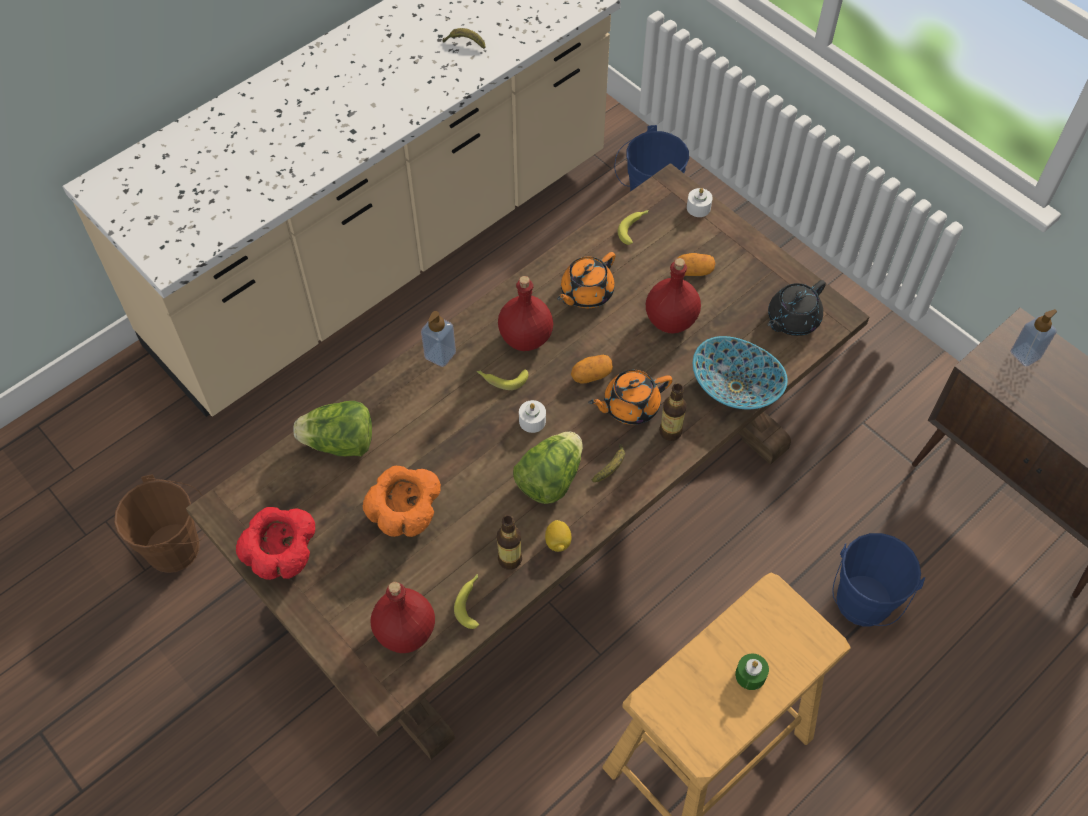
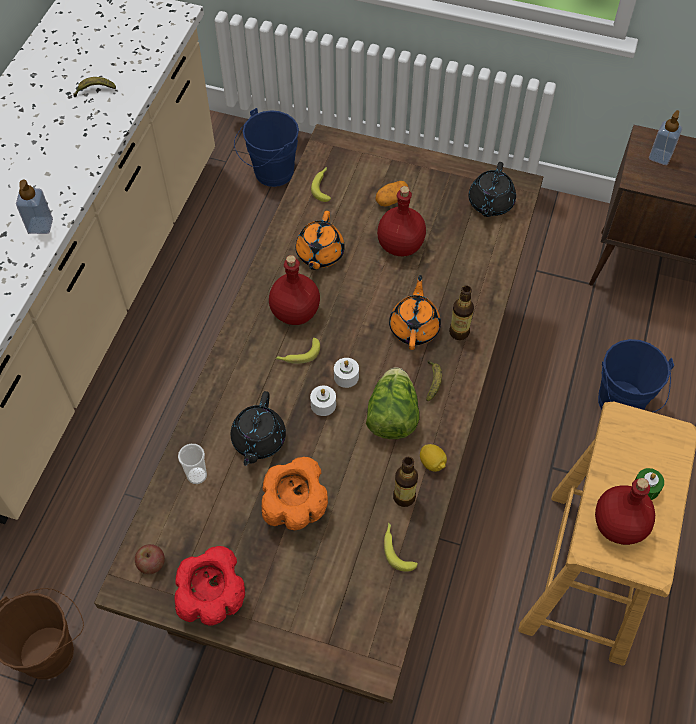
camera: 30 degrees left, 0 degrees up
lettuce [293,401,372,456] -> cup [178,444,207,484]
red bottle [371,582,435,653] -> red bottle moved to [595,478,655,545]
soap dispenser [421,311,456,367] -> soap dispenser moved to [16,180,53,234]
potato [571,355,613,384] -> none
orange teapot [588,370,673,425] -> orange teapot turned 150 degrees clockwise [389,275,441,350]
white candle [687,188,713,217] -> white candle moved to [310,386,336,416]
bowl [693,336,788,409] -> none
none -> apple [135,544,165,574]
none -> black teapot [231,391,286,466]

